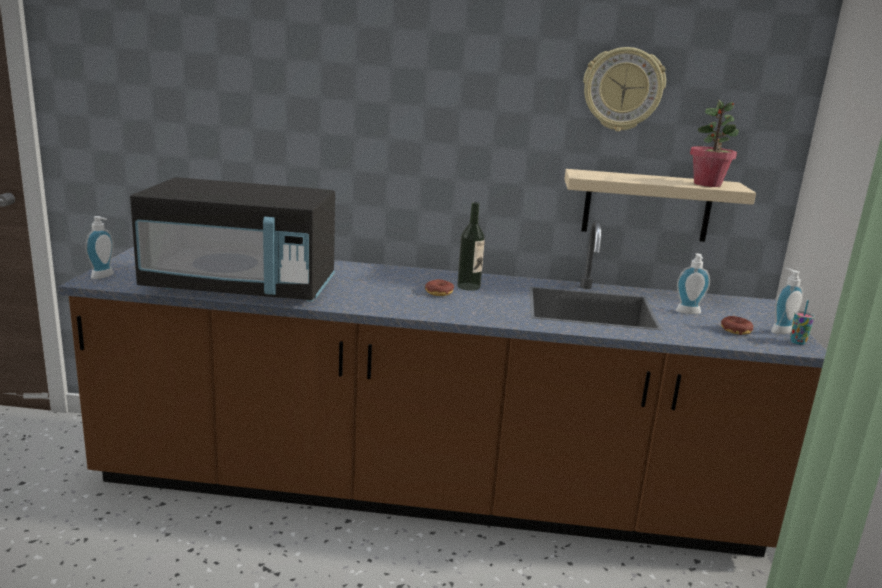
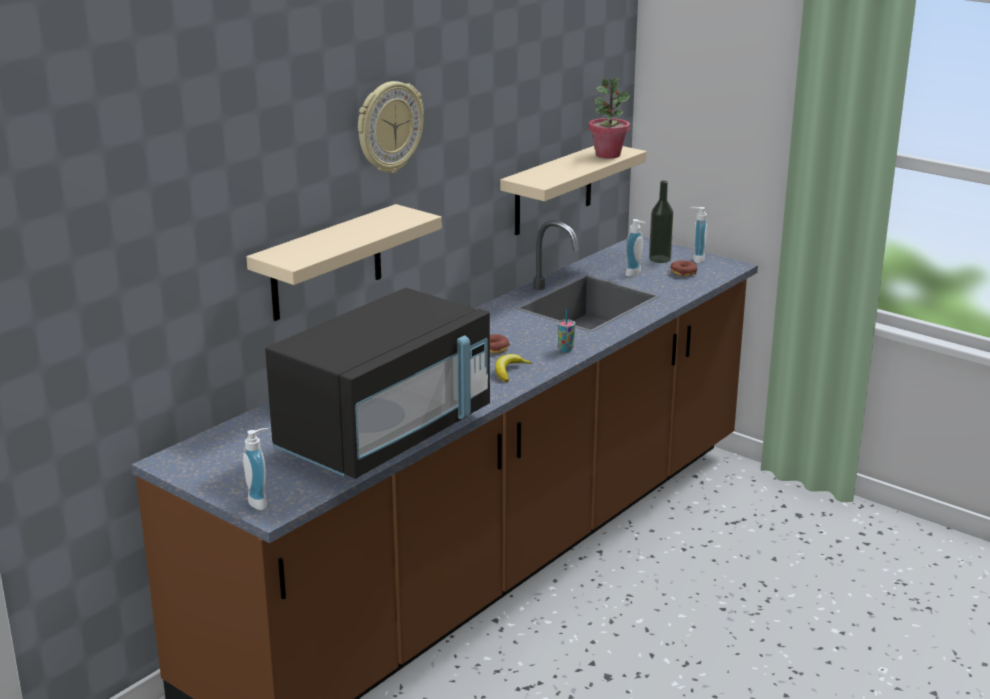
camera: 55 degrees left, 5 degrees up
bottle [457,202,485,291] -> bottle moved to [649,181,674,263]
wall clock [583,47,666,131] -> wall clock moved to [358,81,424,173]
cup [790,300,815,345] -> cup moved to [557,309,575,352]
none -> beige shelf [246,204,442,321]
none -> banana [495,354,532,382]

